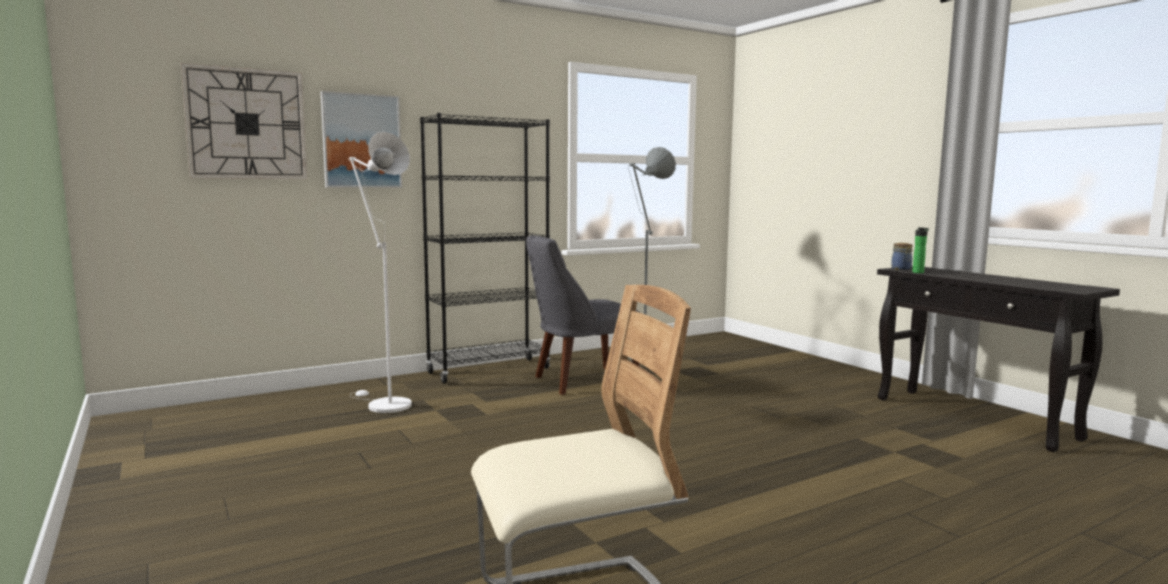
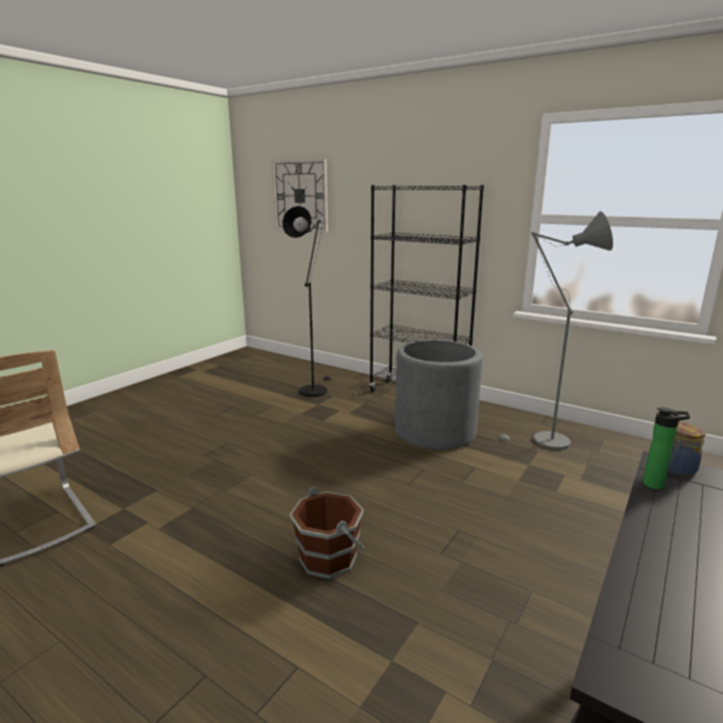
camera: 65 degrees right, 10 degrees up
picture [321,91,402,188] -> none
white floor lamp [348,132,412,413] -> black floor lamp [282,206,332,397]
grey chair [526,235,639,395] -> grey planter [395,340,482,450]
none -> brown bucket [290,486,364,579]

